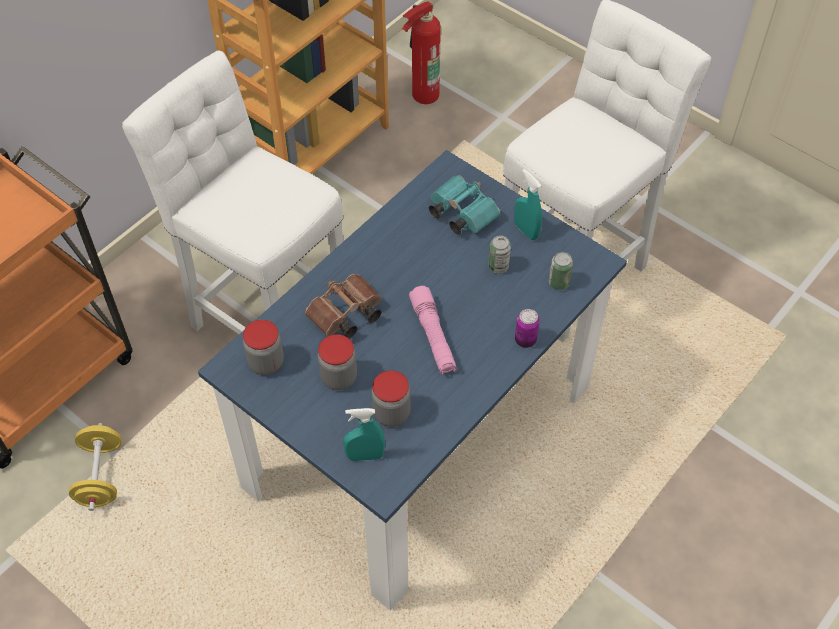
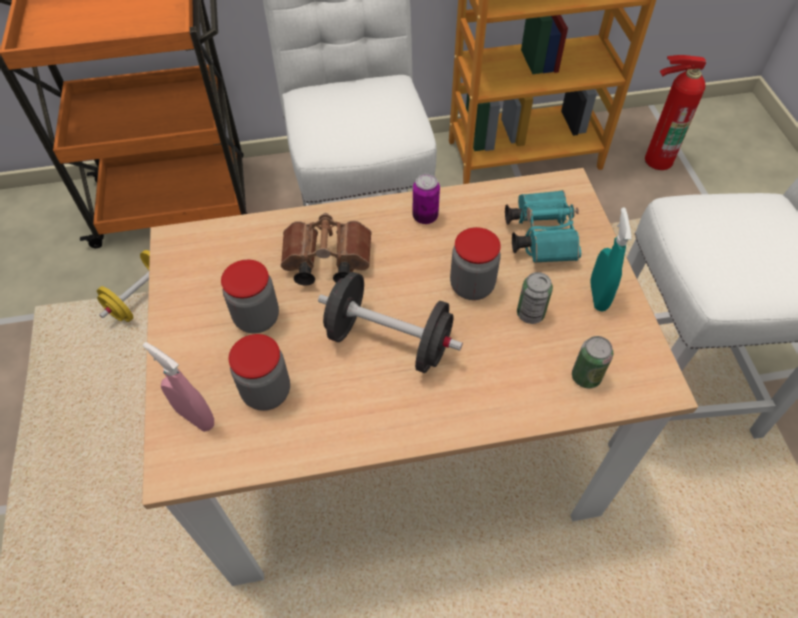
camera: 40 degrees right, 0 degrees up
blue dining table [198,150,627,610] -> beige dining table [142,168,698,586]
jar [243,320,284,375] -> jar moved to [450,227,501,300]
turquoise spray bottle [343,408,385,461] -> pink spray bottle [143,342,214,432]
pink flashlight [409,286,457,375] -> black dumbbell [318,272,463,373]
can [515,309,540,348] -> can moved to [412,174,440,224]

